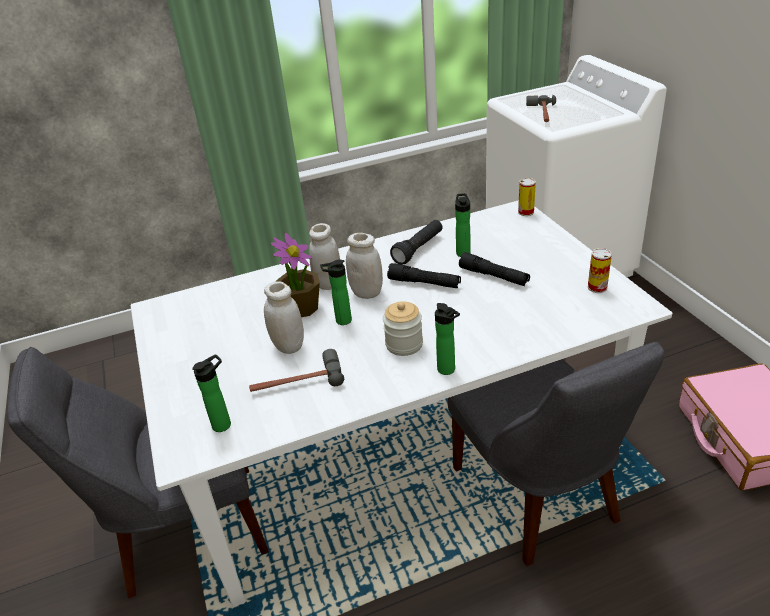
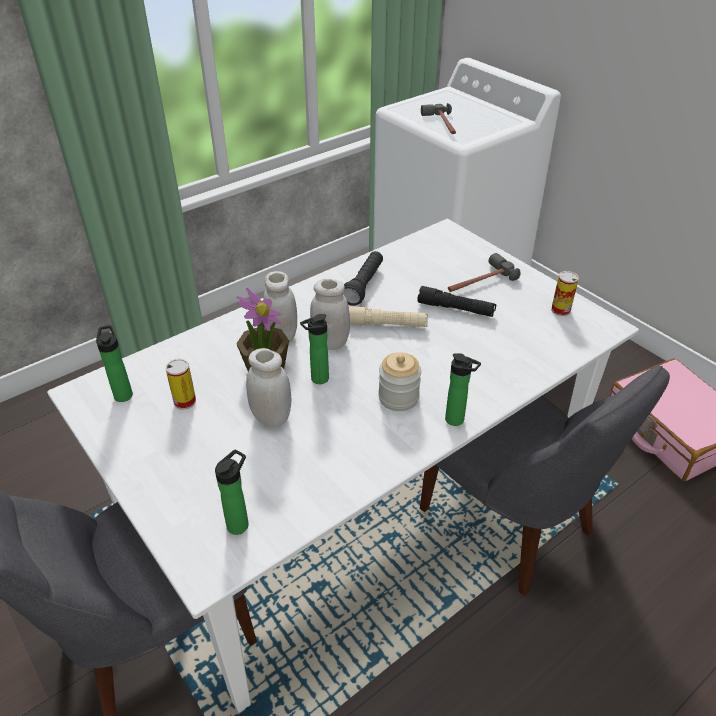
camera: 20 degrees left, 5 degrees up
hammer [249,349,344,392] -> hammer moved to [448,253,521,292]
black flashlight [387,263,461,288] -> beige flashlight [349,306,428,327]
bottle [455,193,471,257] -> bottle moved to [96,325,133,402]
can [518,178,536,216] -> can moved to [166,359,196,410]

